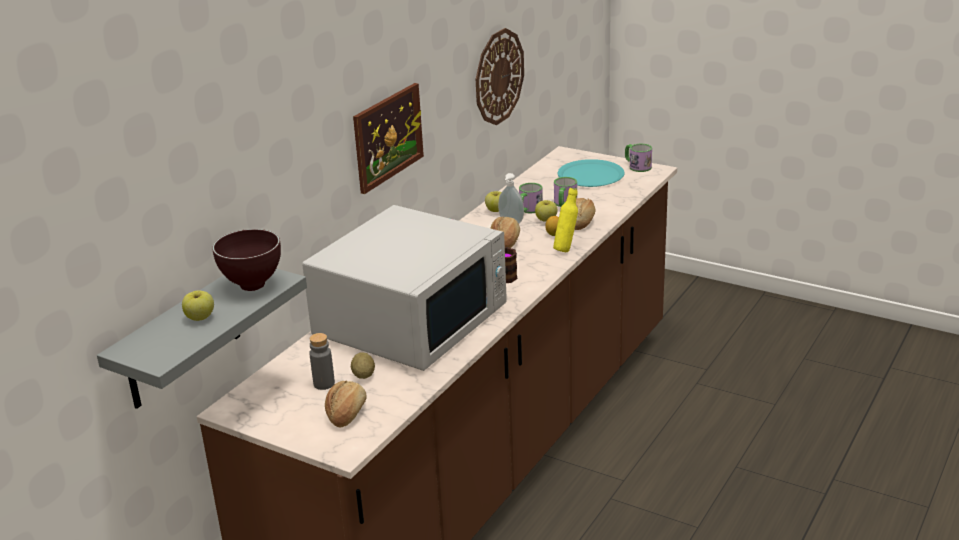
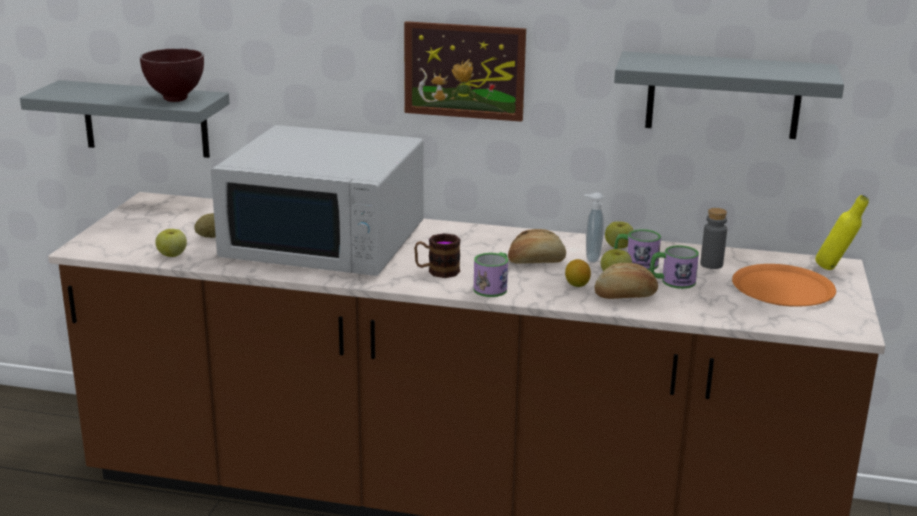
camera: 70 degrees right, 5 degrees down
apple [182,291,214,321] -> apple moved to [155,229,187,257]
grey bottle [309,333,335,390] -> grey bottle moved to [700,208,727,269]
bread [325,381,367,428] -> none
wall clock [476,28,524,125] -> grey shelf [614,51,844,139]
yellow bottle [553,187,578,252] -> yellow bottle moved to [815,195,869,270]
turquoise plate [558,159,625,187] -> orange plate [732,264,836,307]
mug [625,144,652,172] -> mug moved to [474,252,508,297]

